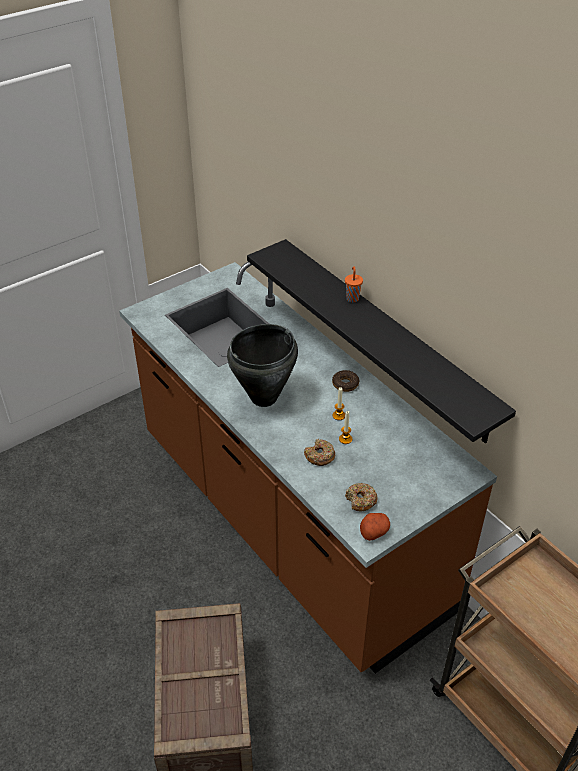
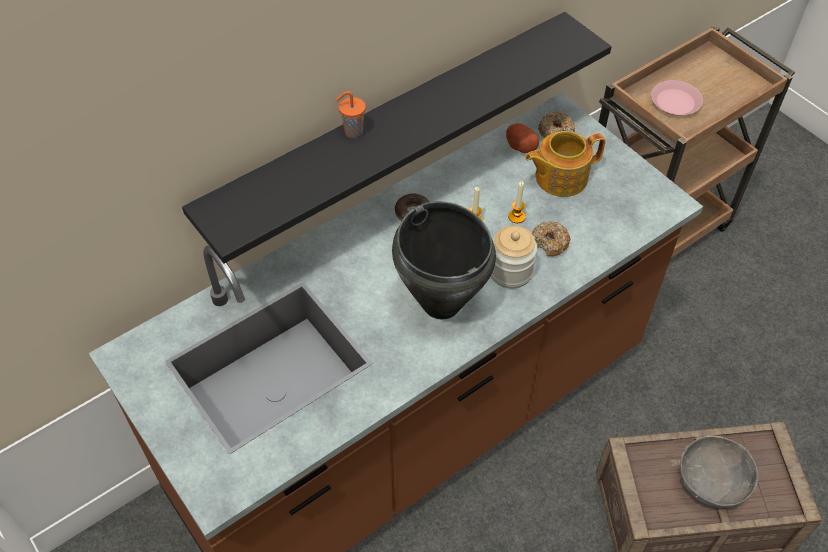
camera: 90 degrees left, 10 degrees up
donut [345,483,378,512] -> donut moved to [538,112,575,138]
potato [360,513,390,541] -> potato moved to [506,123,539,153]
none -> jar [491,225,537,289]
none -> teapot [525,131,605,197]
none -> pink plate [651,80,703,116]
none -> grey bowl [680,435,758,509]

